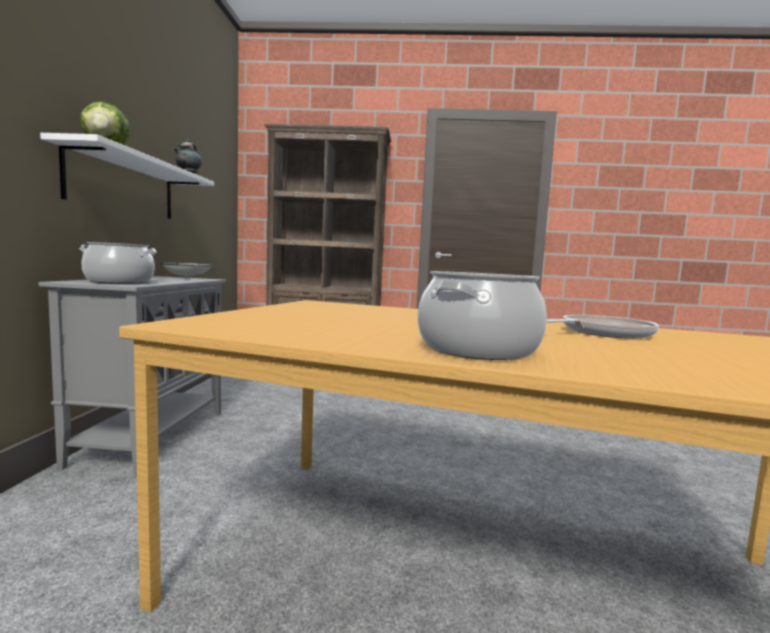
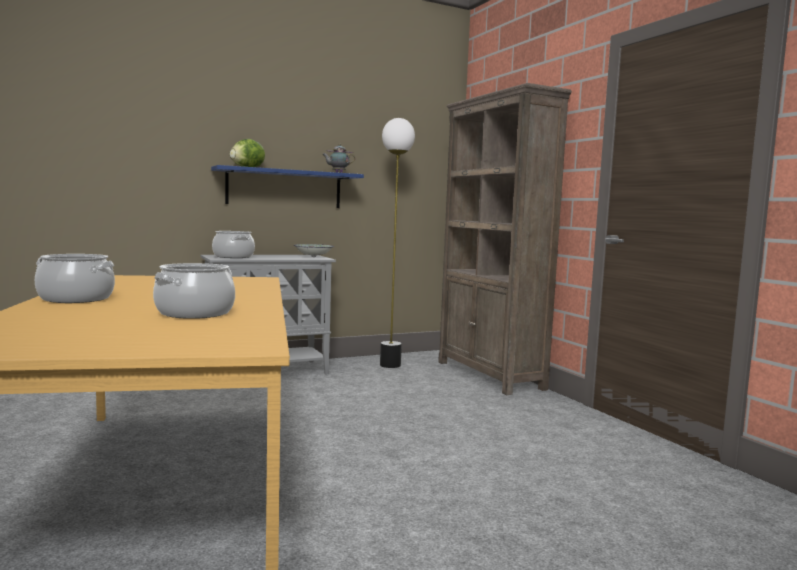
camera: 60 degrees right, 0 degrees up
white shelf [40,133,214,219] -> blue shelf [211,165,364,208]
frying pan [547,314,659,339] -> cooking pot [153,263,235,319]
none -> floor lamp [380,118,415,368]

